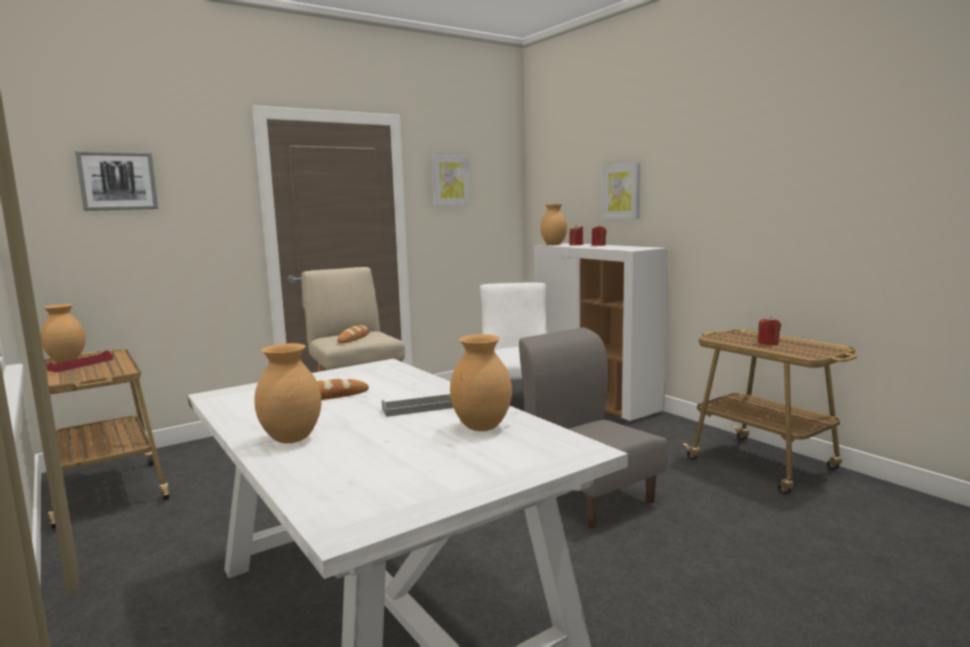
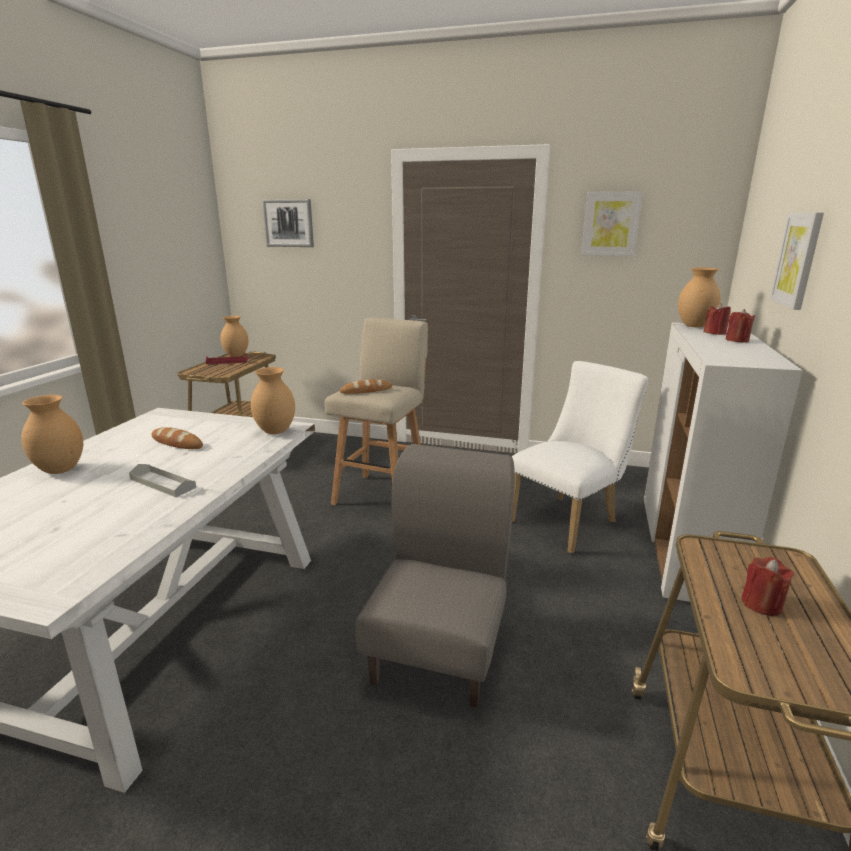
camera: 50 degrees right, 10 degrees up
brown vase [450,334,512,431] -> brown vase moved to [251,367,295,434]

